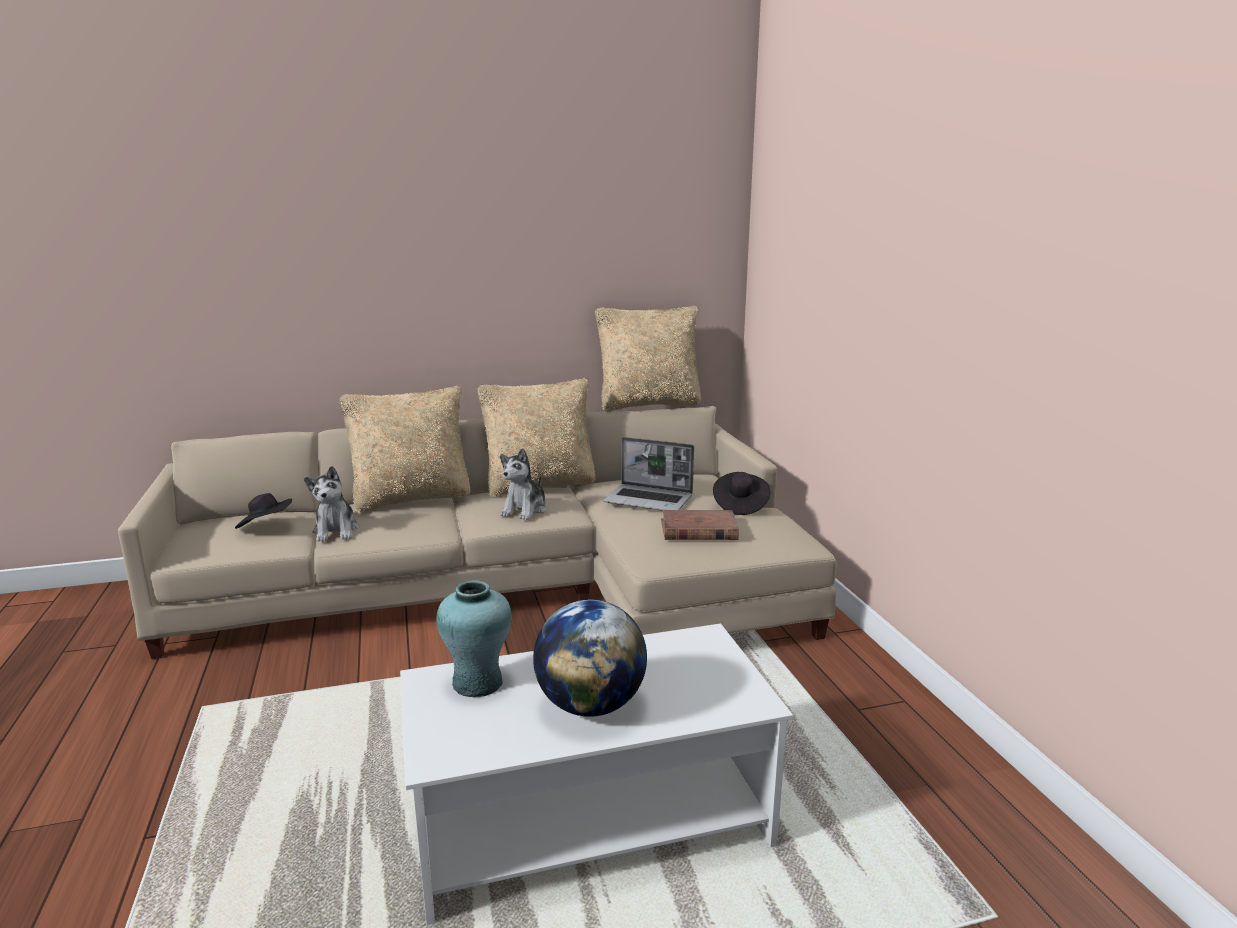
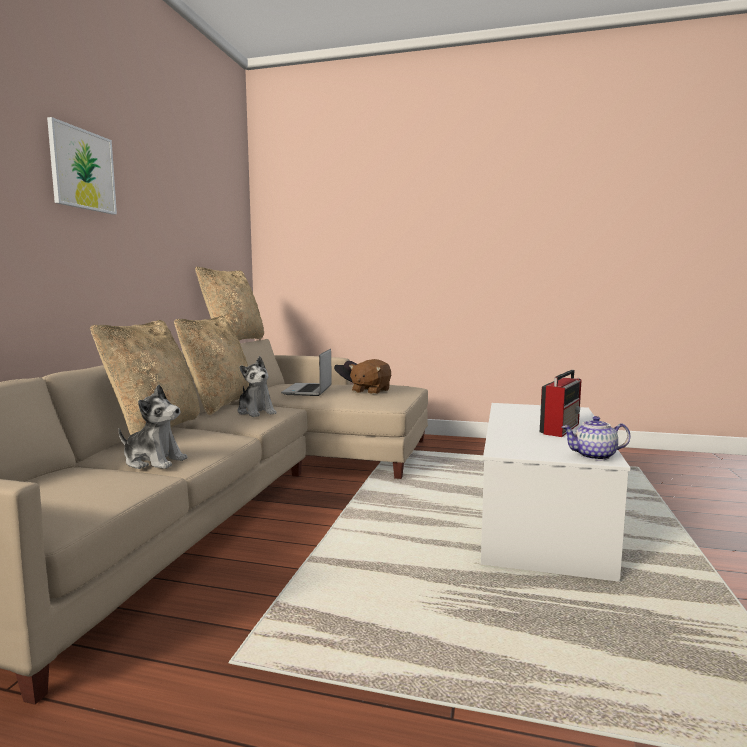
camera: 60 degrees left, 10 degrees down
black hat [235,493,292,529] -> none
turquoise vase [436,580,511,697] -> none
globe [533,600,647,717] -> radio [540,370,582,437]
laptop [603,437,694,511] -> laptop turned 135 degrees clockwise [281,349,332,396]
brown book [661,510,739,540] -> brown plush toy [349,359,391,395]
none -> picture [47,117,117,215]
none -> teapot [562,416,630,460]

